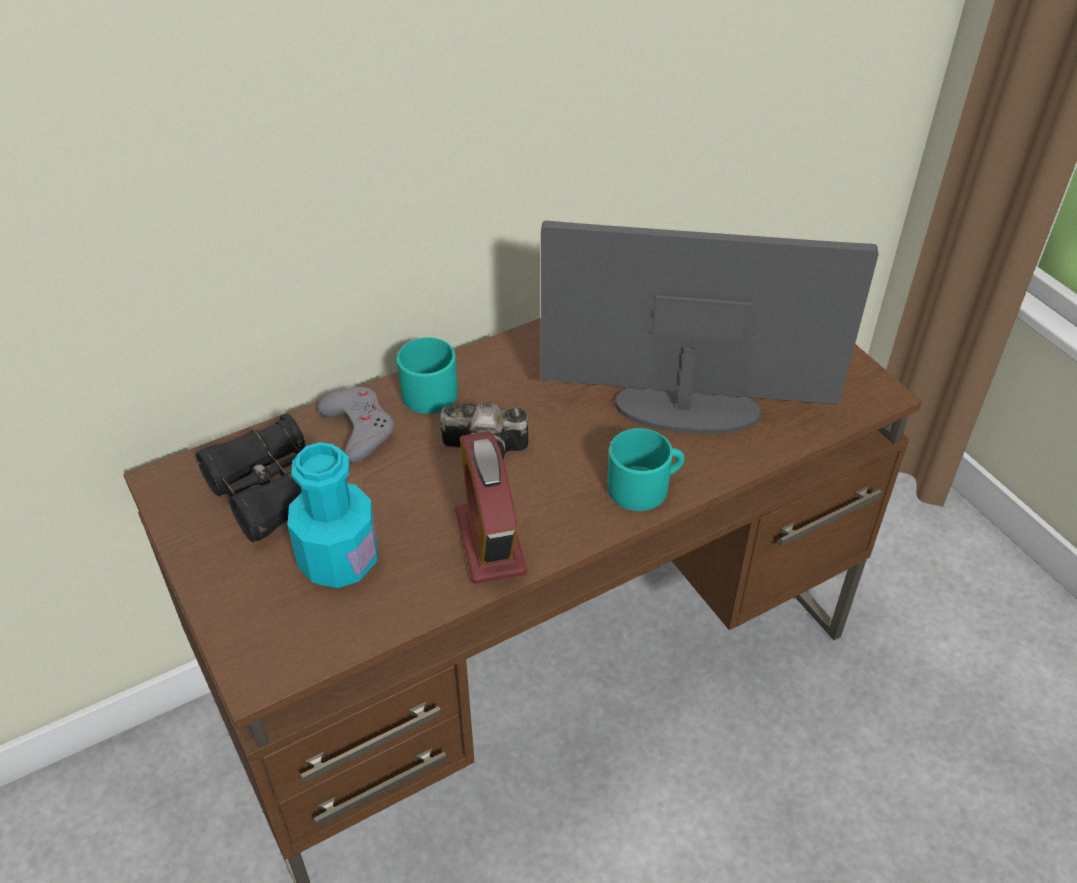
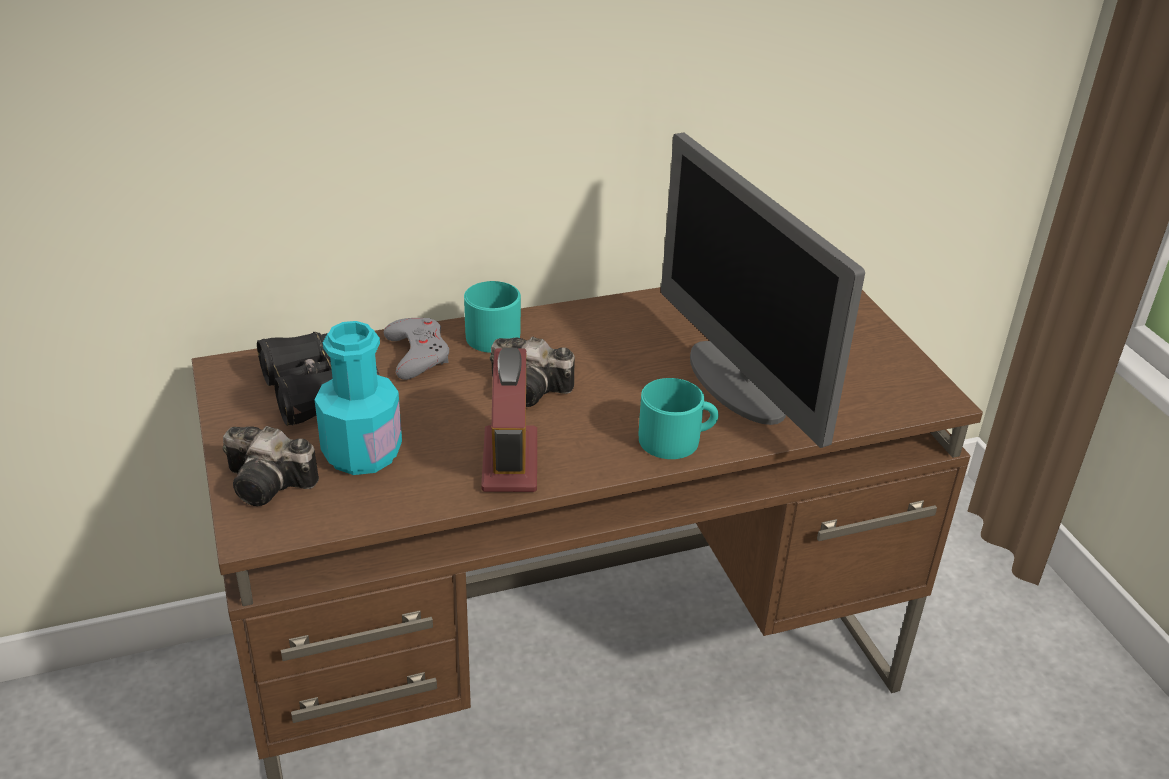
camera: 10 degrees right, 10 degrees down
monitor [541,221,878,434] -> monitor turned 135 degrees counterclockwise [661,132,865,448]
none -> camera [222,426,319,506]

